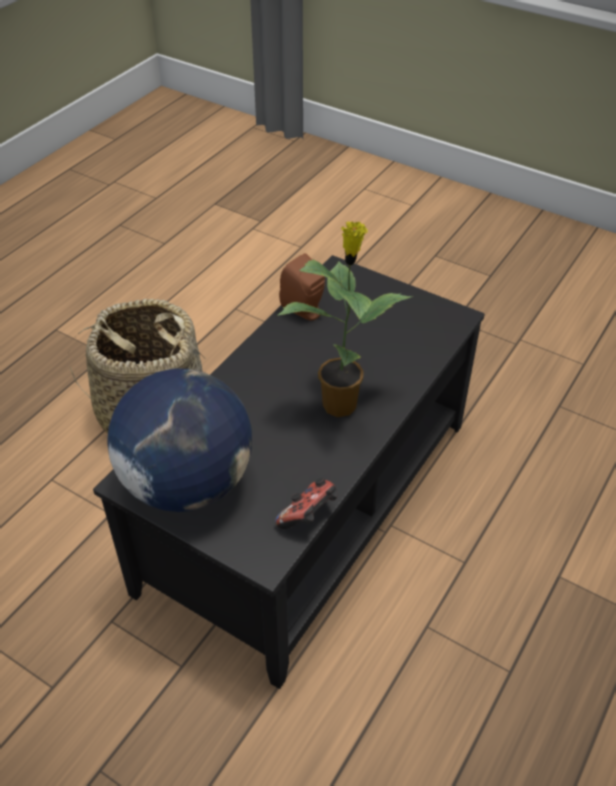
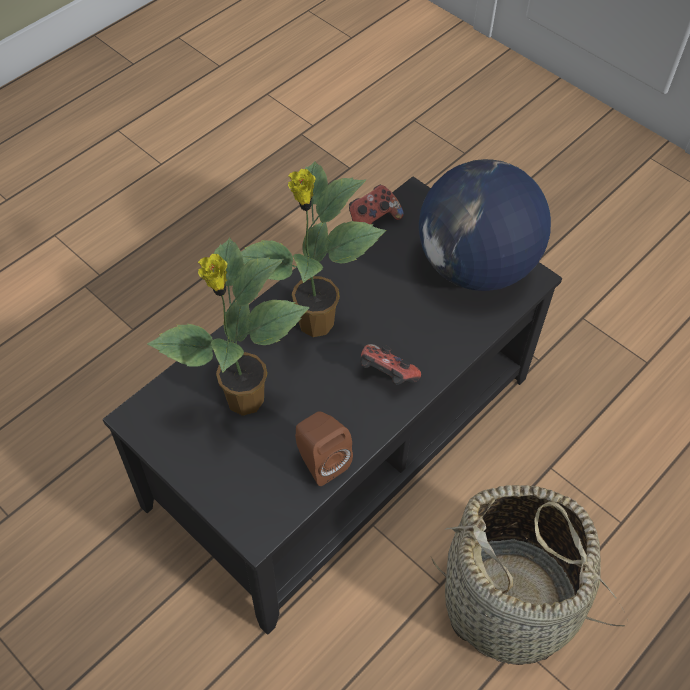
camera: 170 degrees left, 10 degrees up
none -> potted plant [147,238,310,416]
none -> game controller [360,344,421,385]

